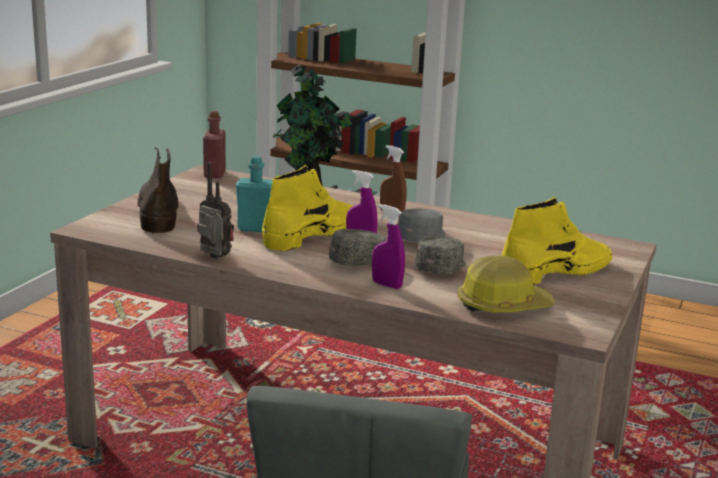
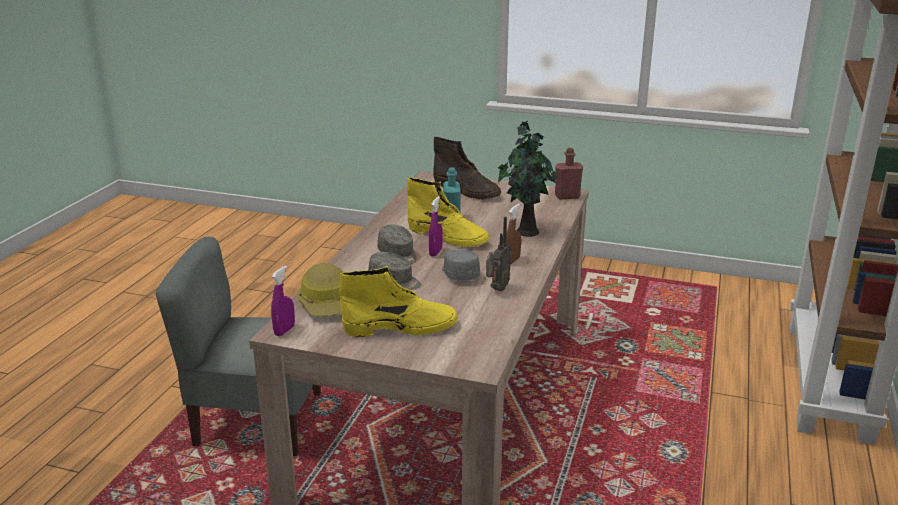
camera: 85 degrees right, 5 degrees up
brown boot [137,147,179,234] -> brown boot turned 60 degrees clockwise [433,137,501,199]
radio [197,162,234,259] -> radio moved to [486,217,511,291]
purple spray bottle [372,204,405,289] -> purple spray bottle moved to [271,266,295,336]
grey cap [398,209,445,242] -> grey cap turned 135 degrees counterclockwise [442,249,480,281]
yellow boot [502,197,613,285] -> yellow boot turned 60 degrees counterclockwise [339,266,458,337]

